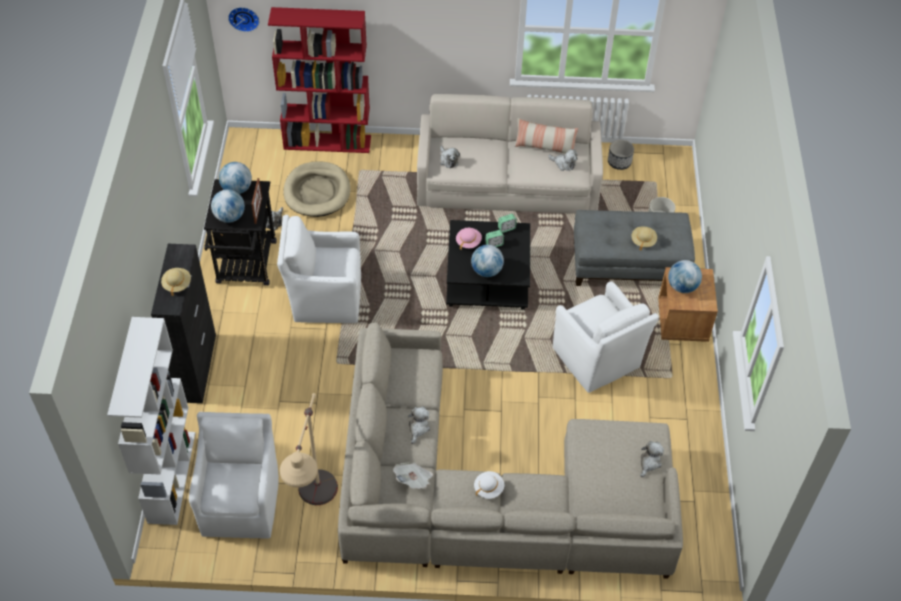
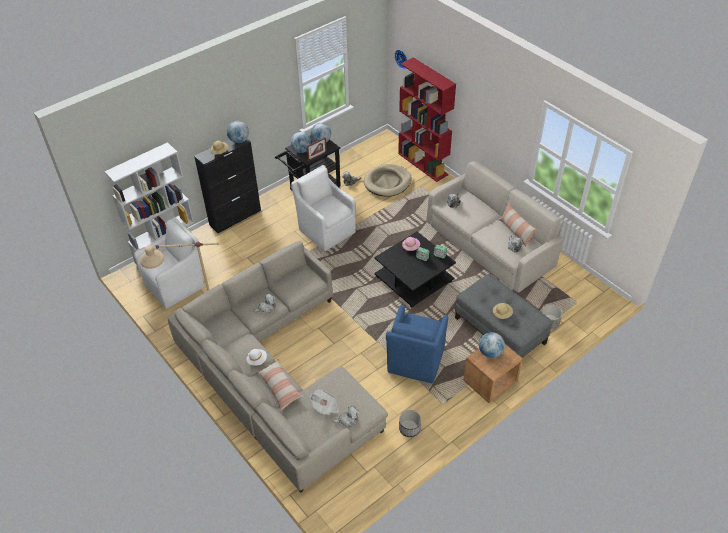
camera: 50 degrees right, 5 degrees down
newspaper [393,462,433,489] -> newspaper moved to [310,389,339,415]
globe [471,245,504,277] -> globe moved to [227,121,249,143]
white armchair [553,281,659,393] -> blue armchair [386,305,448,383]
planter [608,140,634,170] -> planter moved to [399,410,421,437]
none -> pillow [257,359,303,411]

